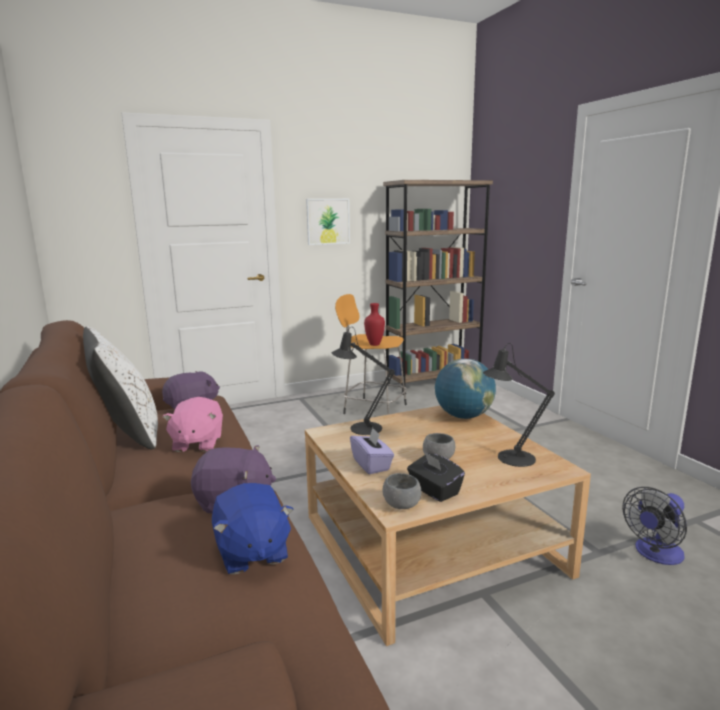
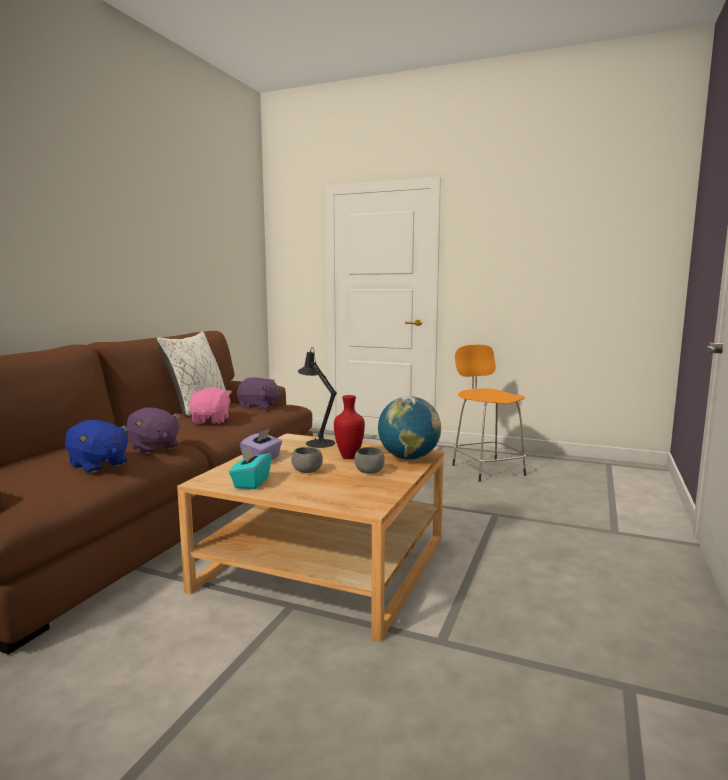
camera: 45 degrees right, 5 degrees down
pink plush toy [162,397,223,452] -> pink plush toy turned 135 degrees clockwise [189,387,232,424]
blue plush toy [212,483,294,574] -> blue plush toy turned 75 degrees counterclockwise [65,420,130,473]
picture [306,199,350,245] -> none
red vase [364,303,385,346] -> red vase moved to [334,395,365,459]
brown bookcase [383,180,493,395] -> none
grey bowl [383,473,421,509] -> grey bowl moved to [354,447,385,474]
black tissue box [407,451,465,502] -> turquoise tissue box [229,446,271,489]
black table lamp [483,343,555,467] -> none
fan [622,487,687,565] -> none

